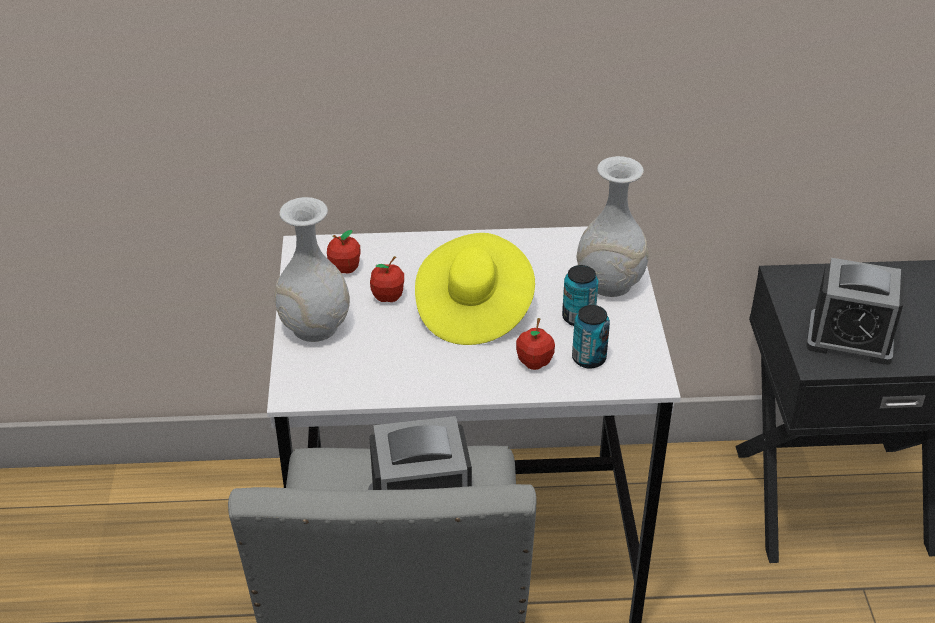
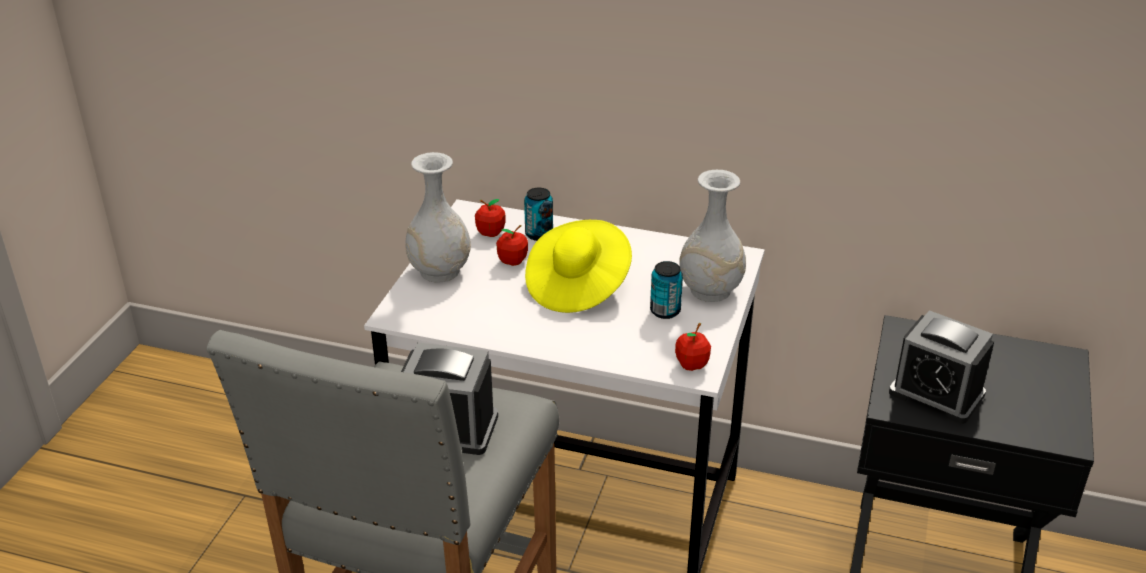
camera: 20 degrees right, 5 degrees down
apple [516,318,555,370] -> apple moved to [675,323,711,371]
can [572,305,610,369] -> can moved to [524,188,553,241]

